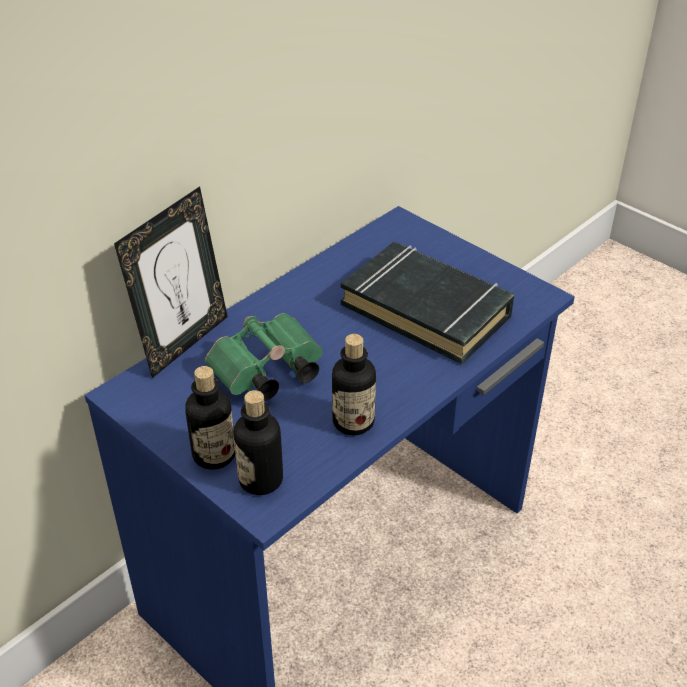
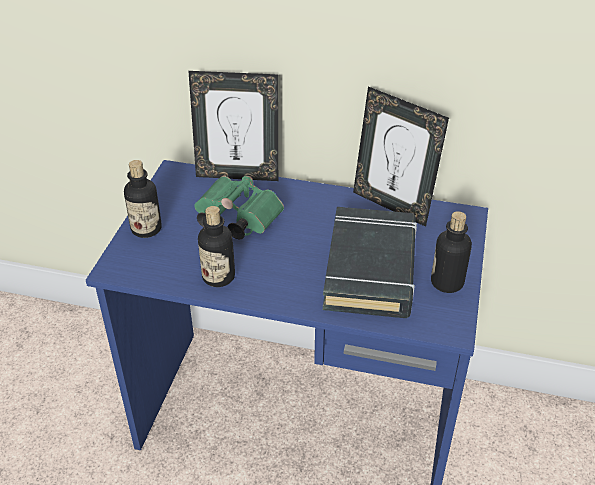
camera: 60 degrees right, 0 degrees up
bottle [234,390,283,495] -> bottle moved to [431,211,472,293]
none -> picture frame [353,86,449,227]

